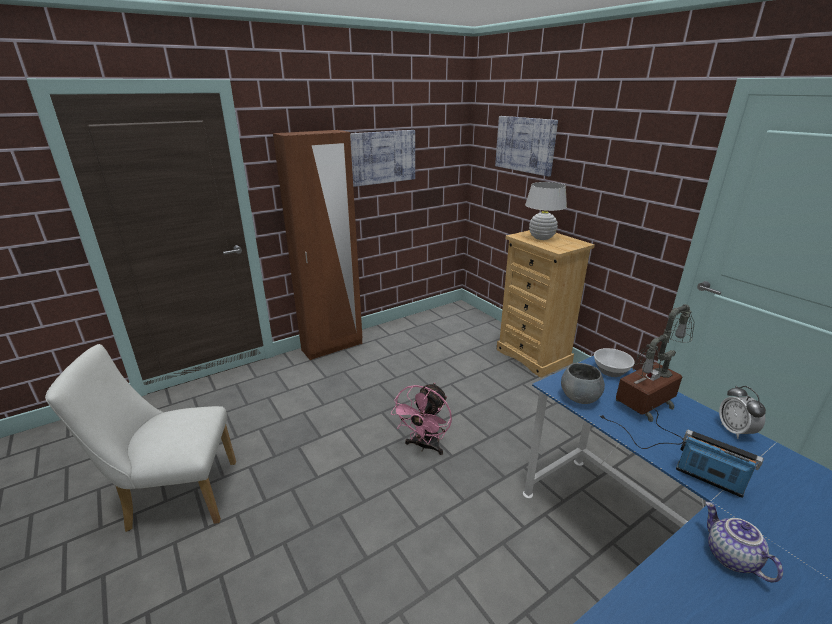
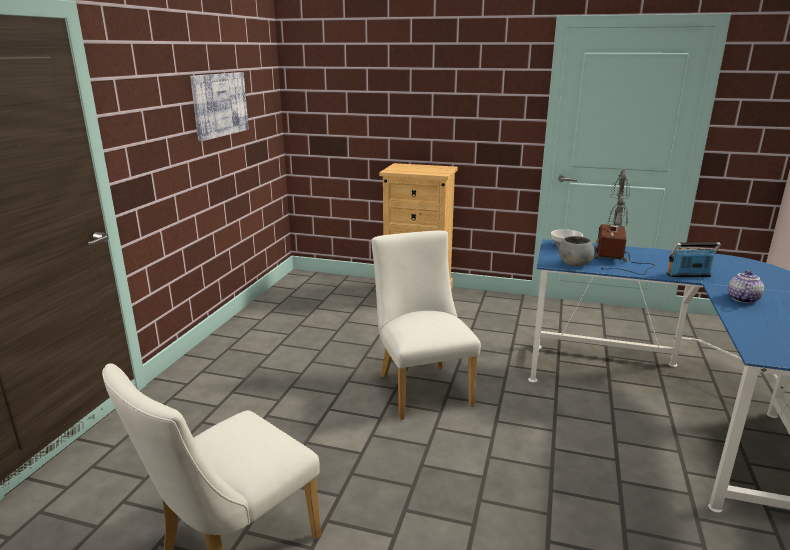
camera: 40 degrees left, 5 degrees down
brown wardrobe [273,130,362,360] -> none
pink fan [391,383,452,455] -> white chair [371,230,481,420]
picture [495,116,558,177] -> none
white table lamp [525,182,567,240] -> none
teapot [705,502,783,583] -> teapot turned 90 degrees clockwise [728,270,764,303]
alarm clock [719,386,766,439] -> none

